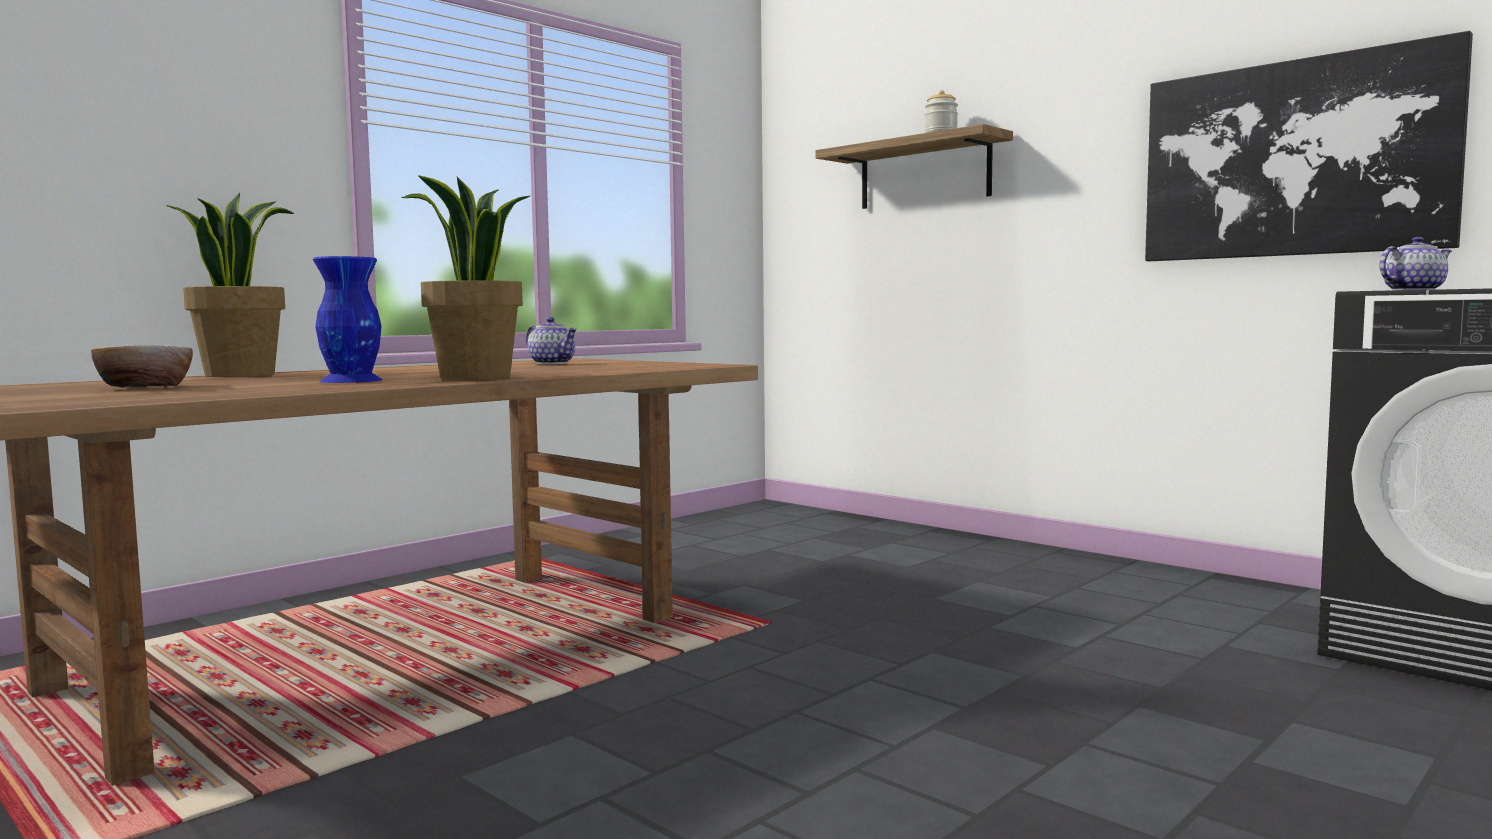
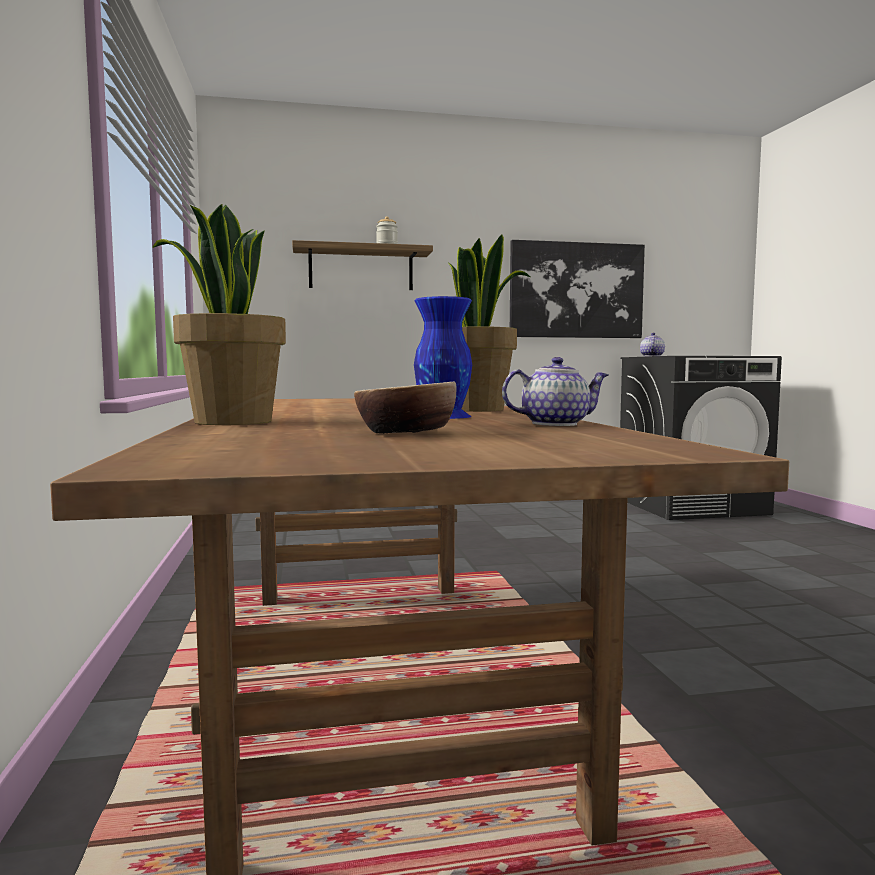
camera: 55 degrees left, 0 degrees up
teapot [526,317,577,364] -> teapot moved to [502,357,608,426]

